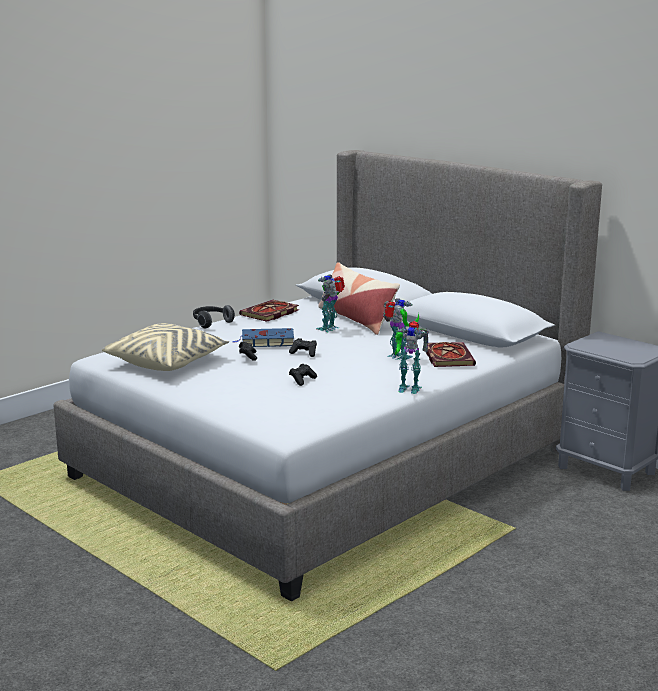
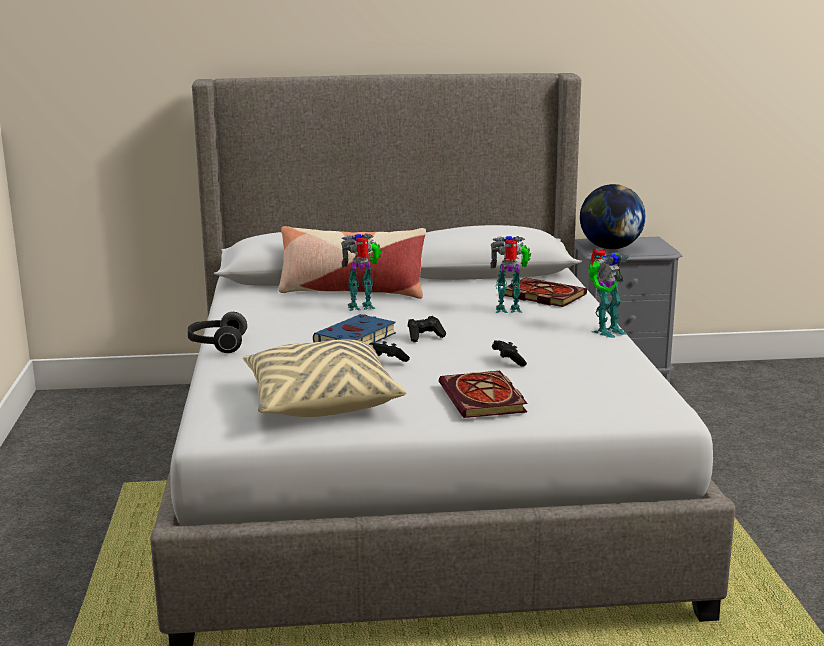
camera: 50 degrees left, 0 degrees up
book [239,300,299,322] -> book moved to [439,371,528,418]
toy robot [316,274,345,332] -> toy robot turned 90 degrees clockwise [341,234,381,311]
none -> globe [580,184,646,249]

